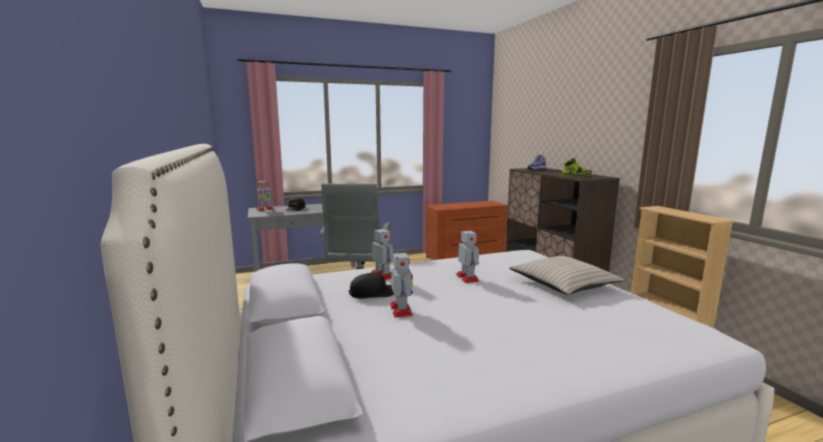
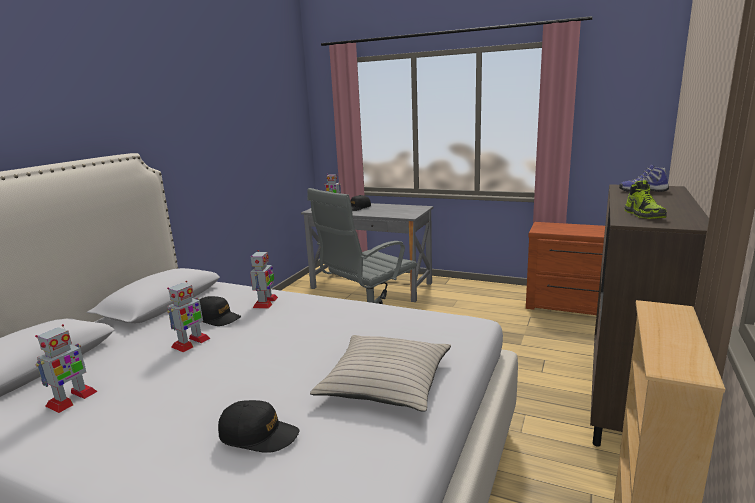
camera: 45 degrees right, 5 degrees up
toy robot [456,230,480,283] -> toy robot moved to [35,324,98,413]
none -> black cap [218,400,300,453]

